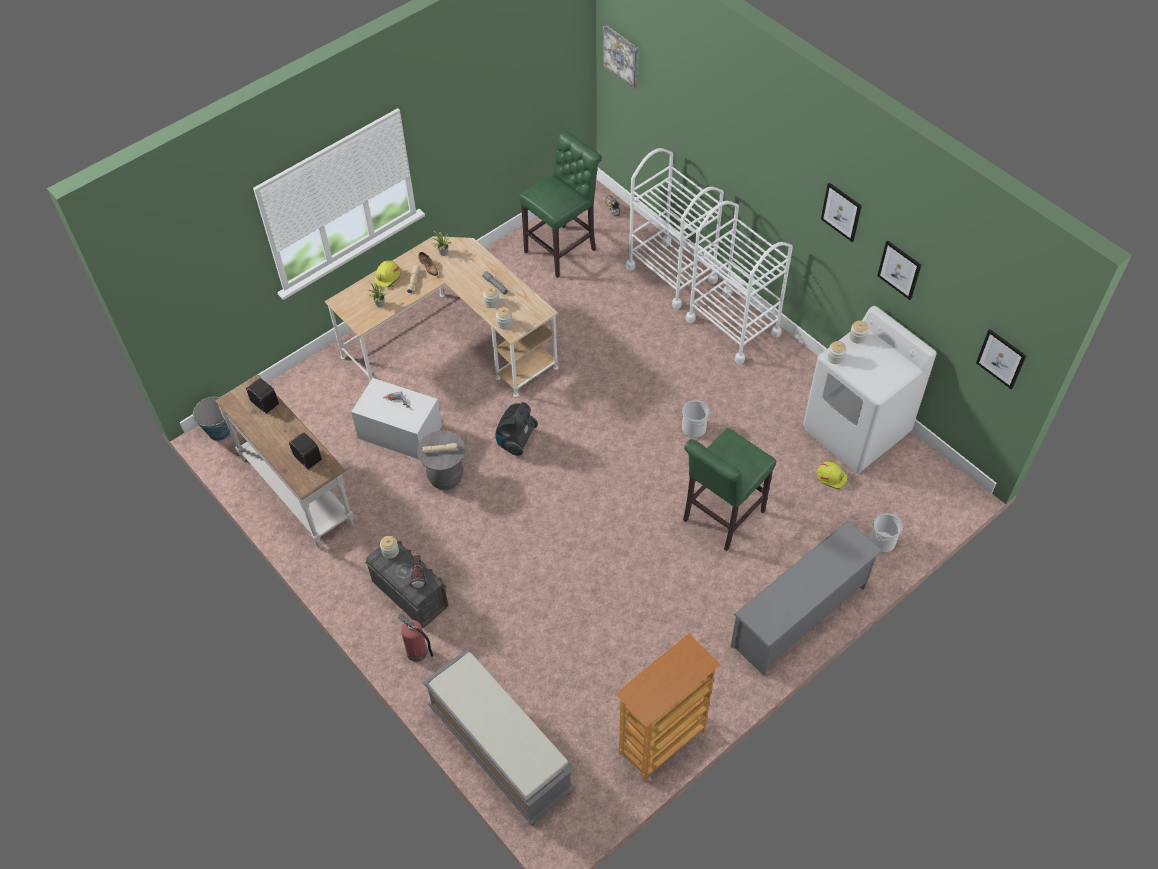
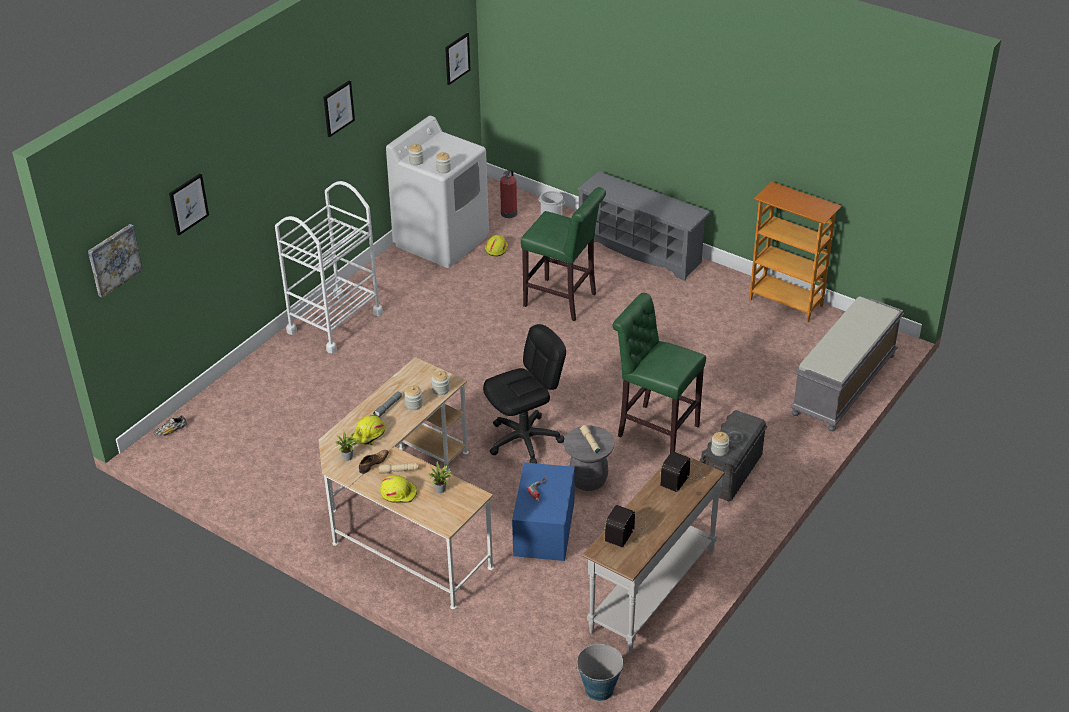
camera: 105 degrees left, 15 degrees down
white storage box [351,378,442,459] -> blue storage box [512,462,575,561]
fire extinguisher [397,614,435,662] -> fire extinguisher moved to [500,170,517,218]
flashlight [409,553,427,589] -> none
vacuum cleaner [495,402,538,456] -> black office chair [483,324,566,463]
green stool [519,131,602,278] -> green stool moved to [612,293,706,453]
white cart [626,148,724,309] -> none
bucket [682,400,709,438] -> none
picture [877,241,921,300] -> picture moved to [169,173,209,236]
none -> yellow hard hat [352,415,385,445]

